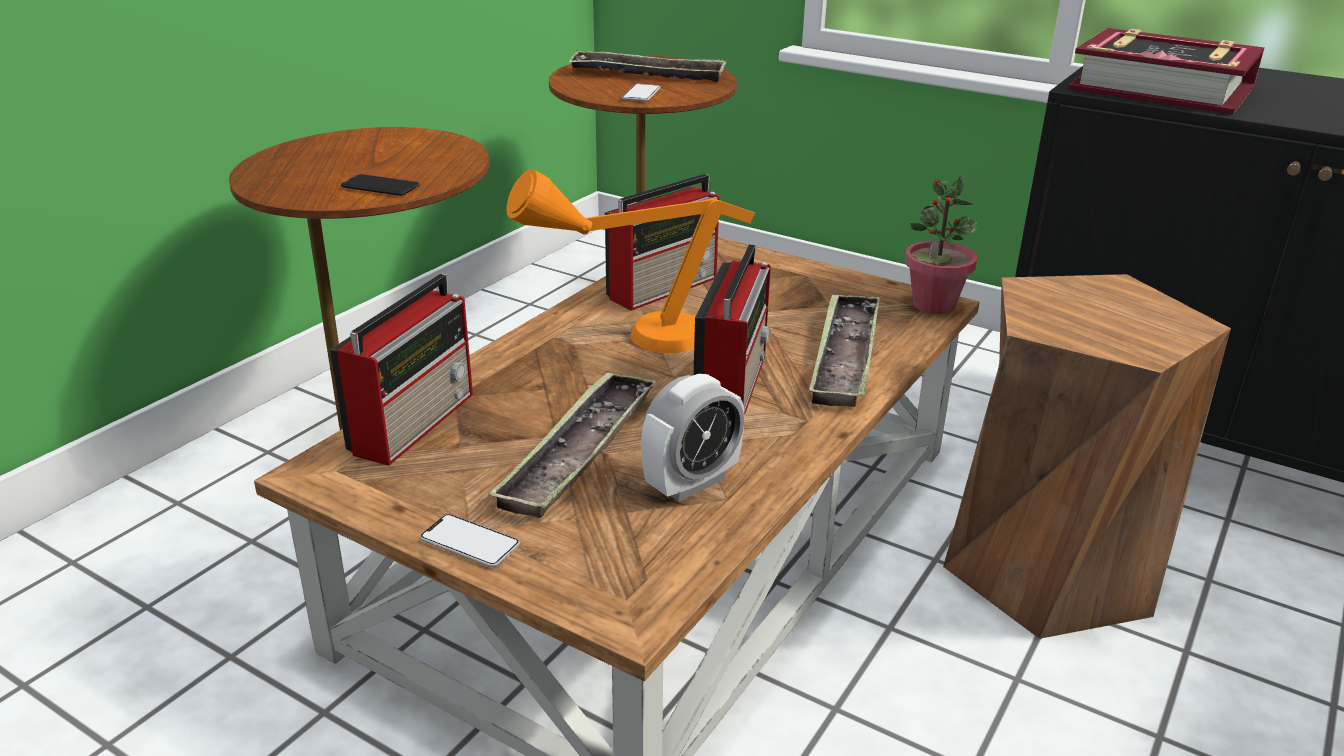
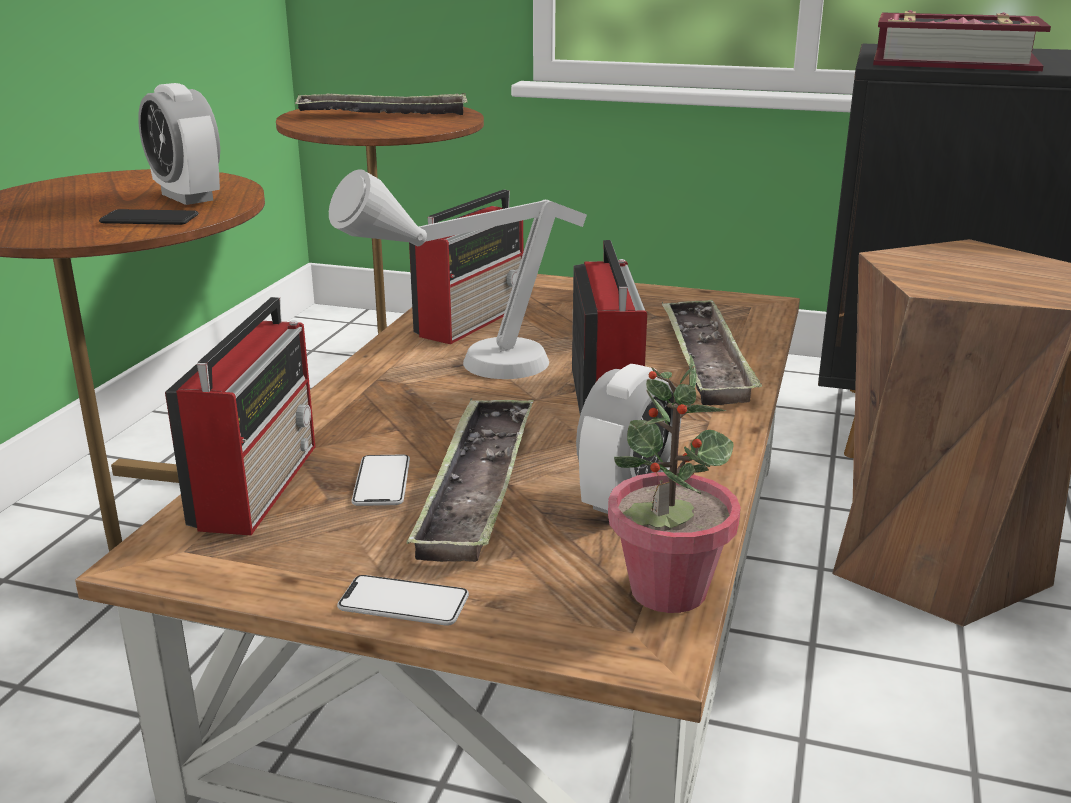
camera: 15 degrees left, 5 degrees down
orange table lamp [506,169,755,353] -> grey table lamp [329,169,587,379]
phone [622,84,661,101] -> phone moved to [351,454,410,506]
potted plant [905,174,978,314] -> potted plant moved to [608,355,741,613]
none -> alarm clock [138,83,220,205]

